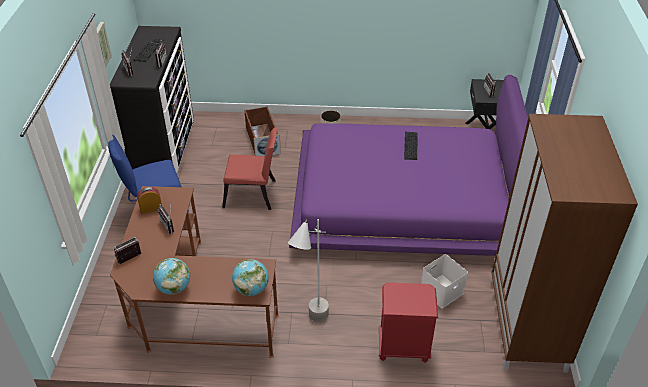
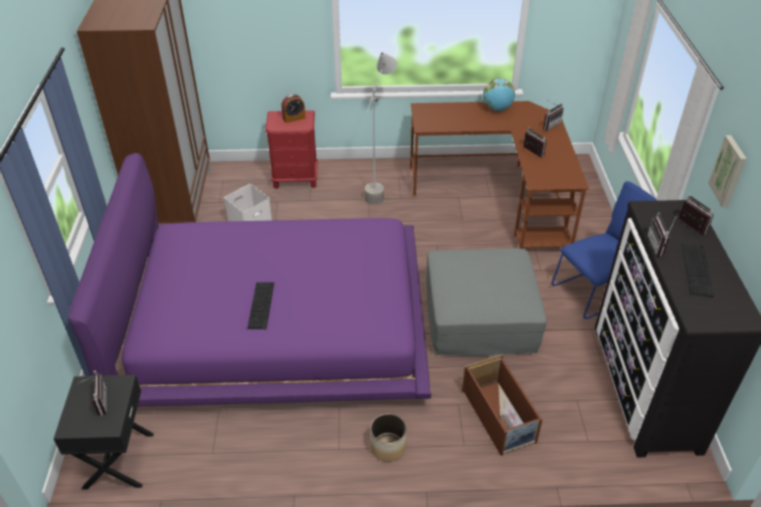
camera: 175 degrees right, 0 degrees up
alarm clock [137,187,162,214] -> alarm clock moved to [282,94,305,123]
red chair [222,127,277,210] -> grey ottoman [426,248,546,356]
globe [232,259,269,296] -> none

